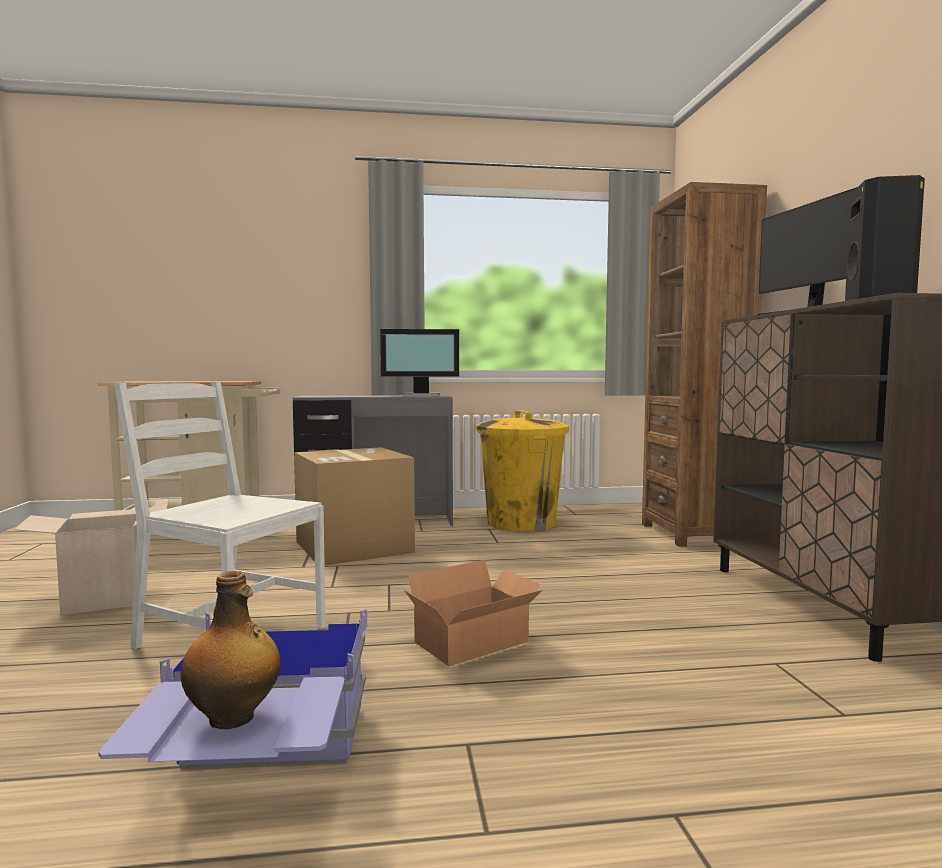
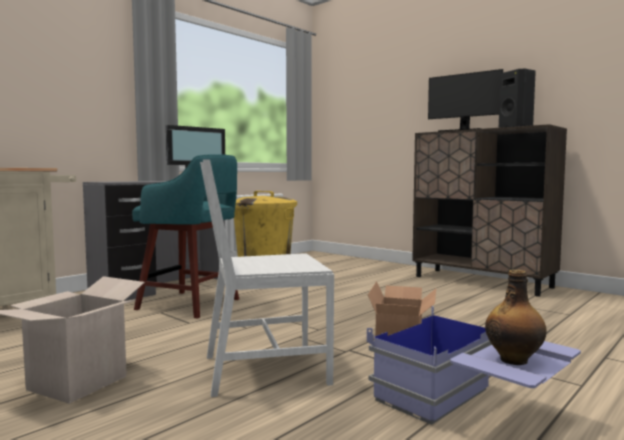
camera: 40 degrees left, 0 degrees up
cardboard box [294,447,415,566] -> turquoise stool [132,154,239,319]
brown bookcase [642,182,767,547] -> none

